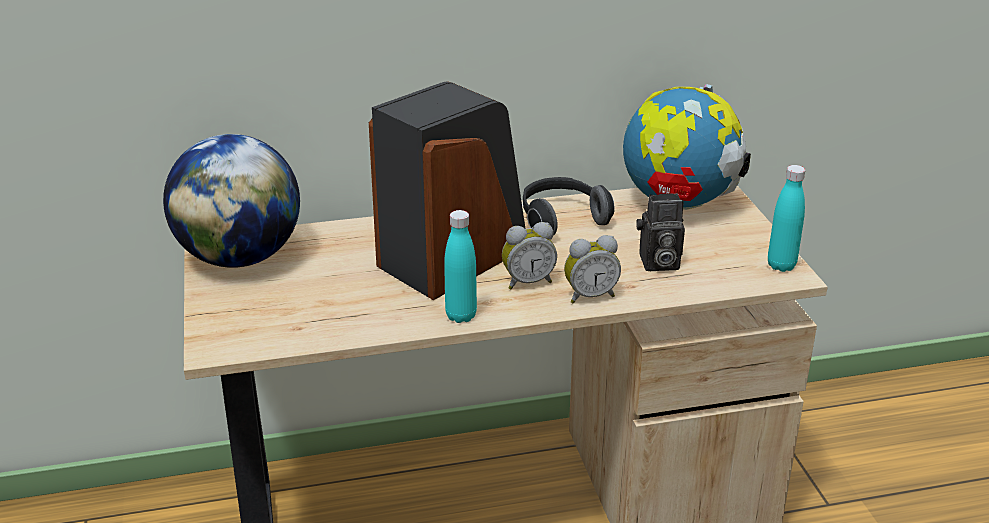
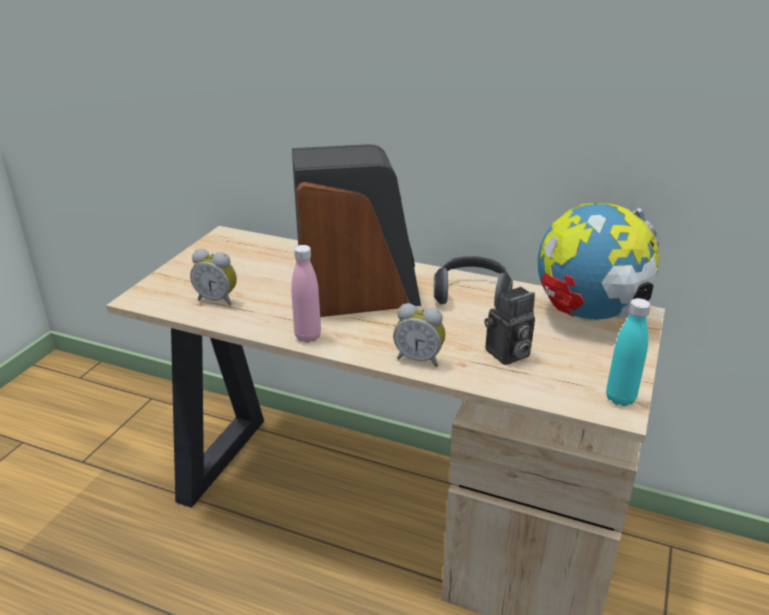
camera: 35 degrees right, 0 degrees up
globe [163,134,300,268] -> none
turquoise bottle [444,210,477,323] -> pink bottle [291,245,321,343]
alarm clock [502,222,557,290] -> alarm clock moved to [190,249,237,306]
camera [636,193,685,271] -> camera turned 60 degrees counterclockwise [485,287,535,365]

